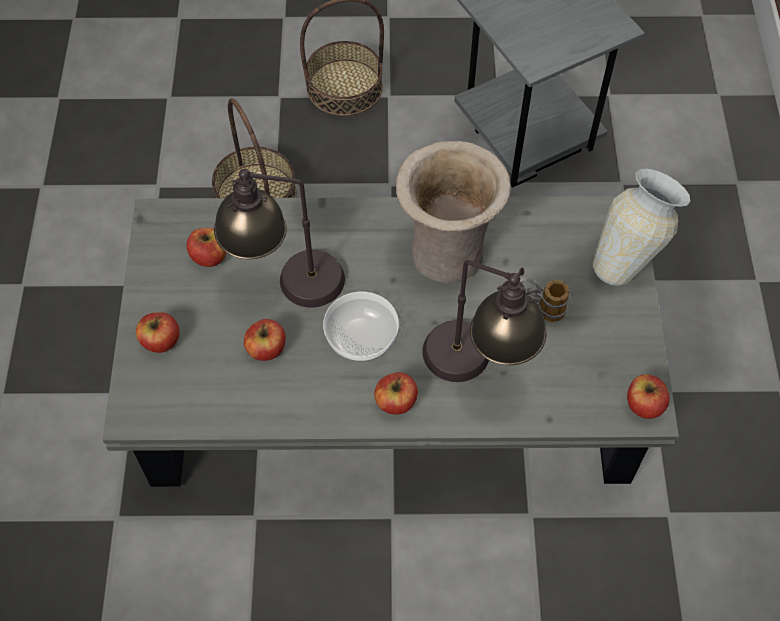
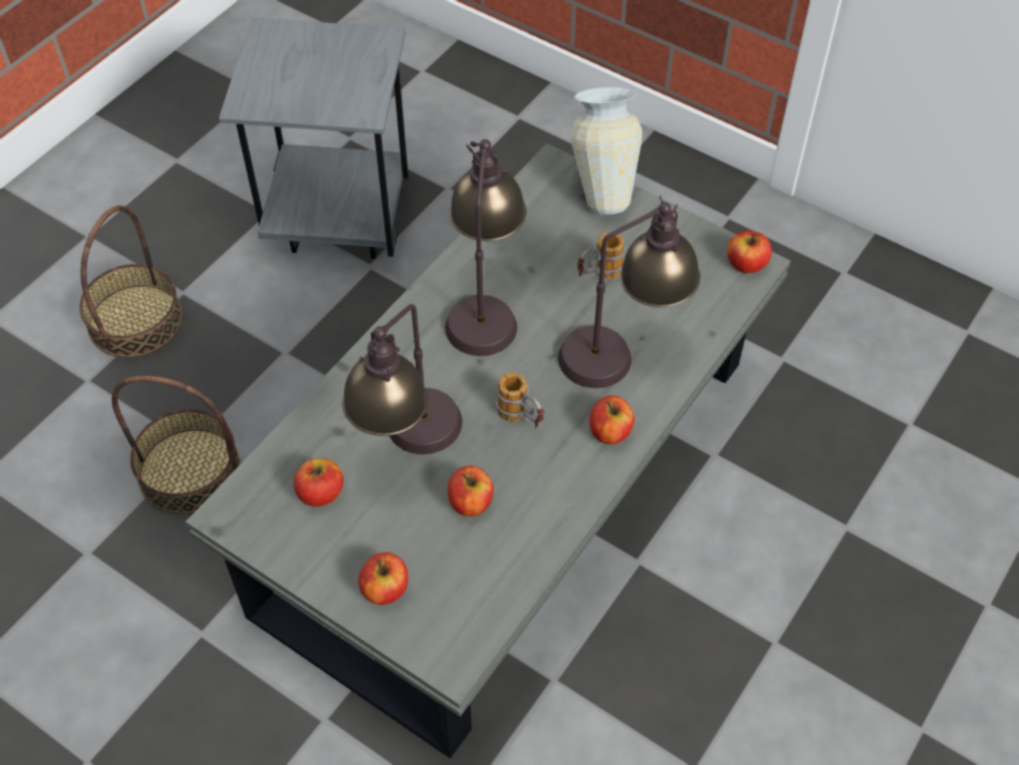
camera: 55 degrees left, 5 degrees down
bowl [323,292,399,362] -> mug [496,372,545,429]
beige vase [396,141,511,283] -> table lamp [445,139,526,356]

